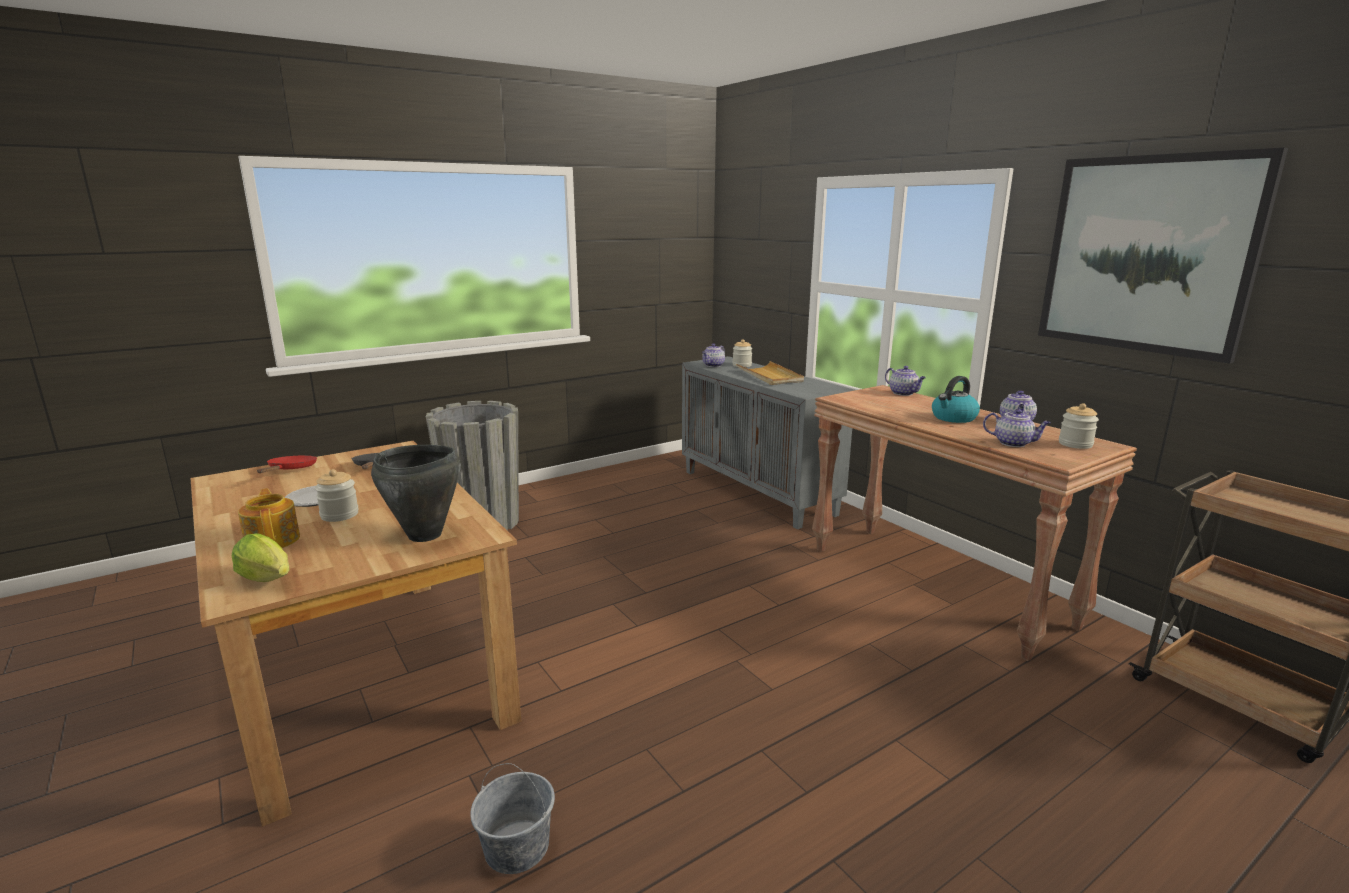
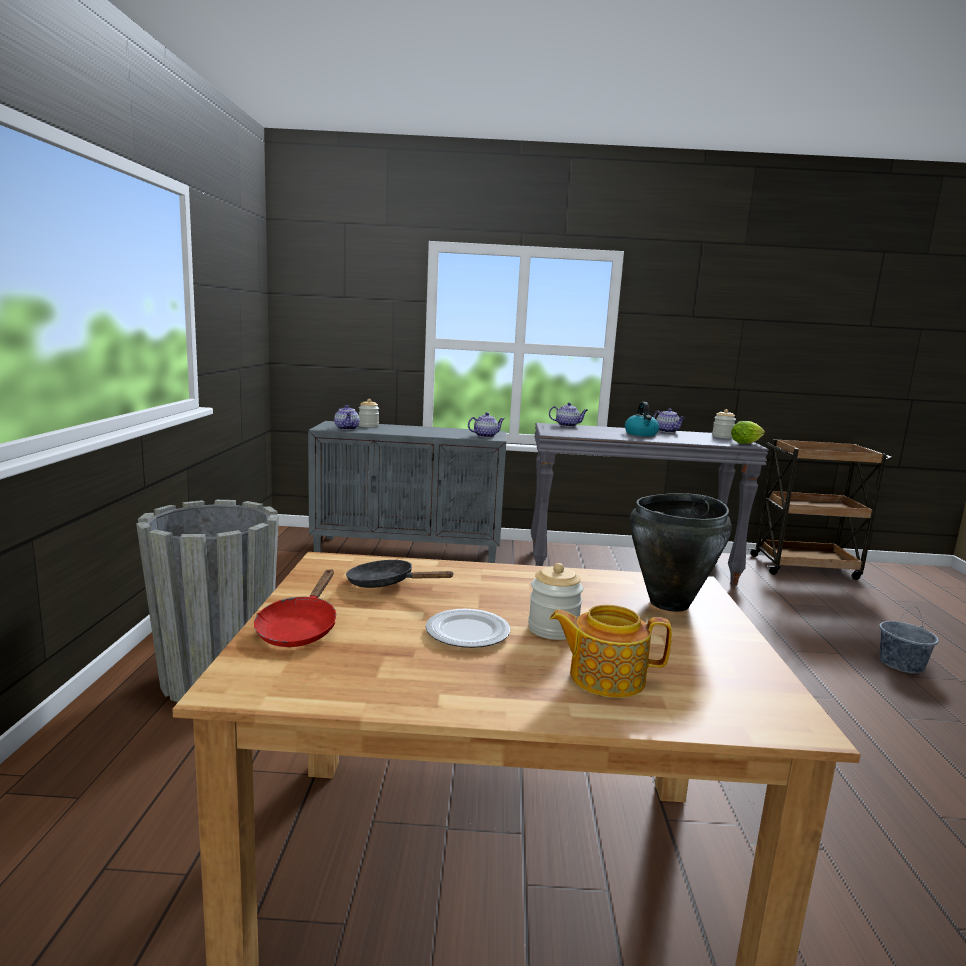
camera: 55 degrees left, 5 degrees down
lettuce [232,533,290,582] -> lettuce moved to [731,421,765,444]
red frying pan [257,456,317,473] -> red frying pan turned 120 degrees counterclockwise [254,569,336,647]
grey bucket [470,763,555,874] -> grey bucket moved to [879,606,939,674]
beige tray [736,361,804,385] -> none
brown console table [812,385,1137,661] -> grey console table [531,423,769,586]
teapot [983,409,1051,447] -> teapot moved to [468,412,504,438]
picture [1038,148,1288,363] -> none

